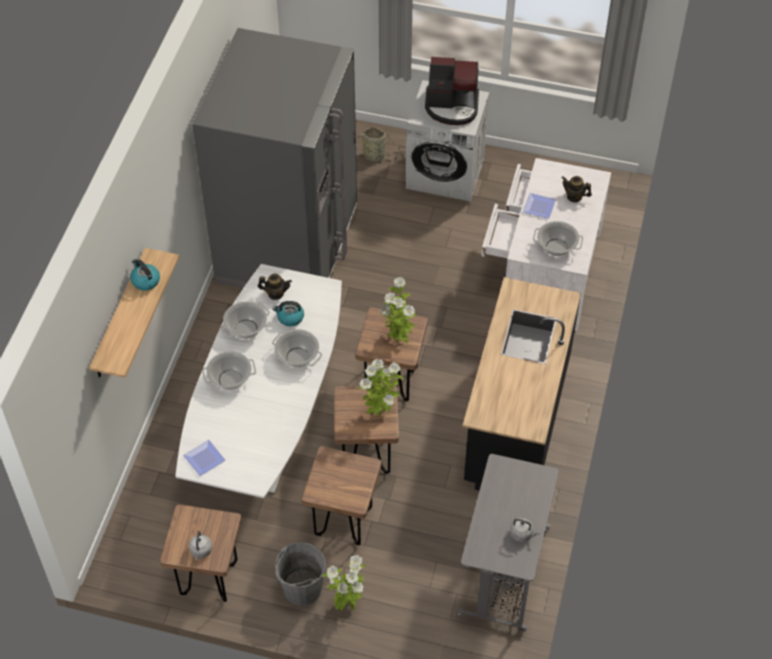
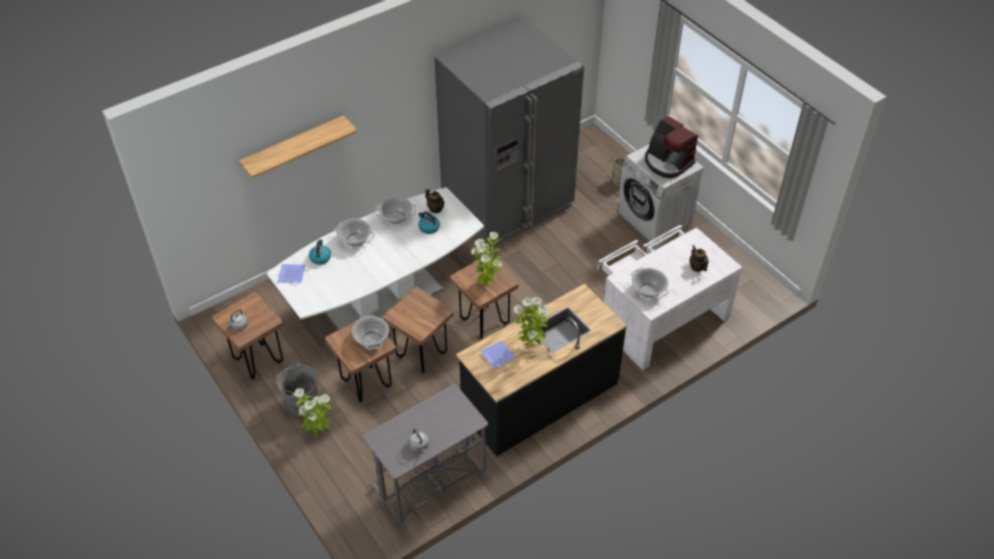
camera: 40 degrees right, 5 degrees down
kettle [130,259,160,291] -> kettle moved to [309,239,331,265]
cooking pot [272,329,322,367] -> cooking pot moved to [352,315,389,350]
potted plant [357,359,403,416] -> potted plant moved to [513,297,548,347]
plate [523,193,556,219] -> plate moved to [481,341,515,369]

